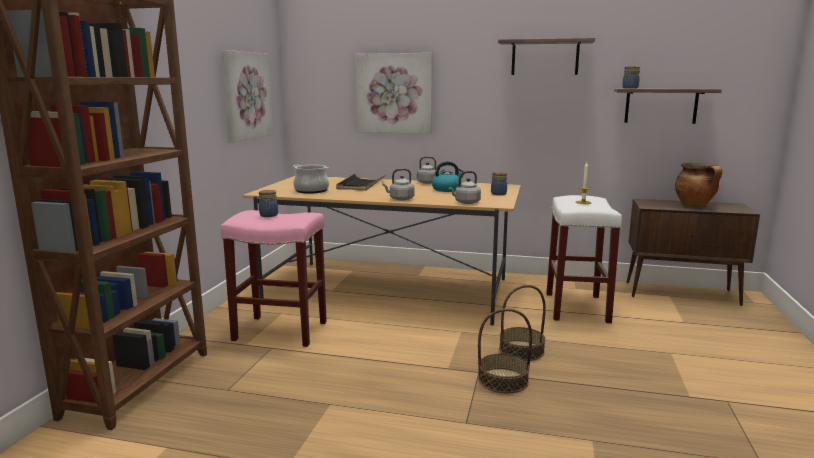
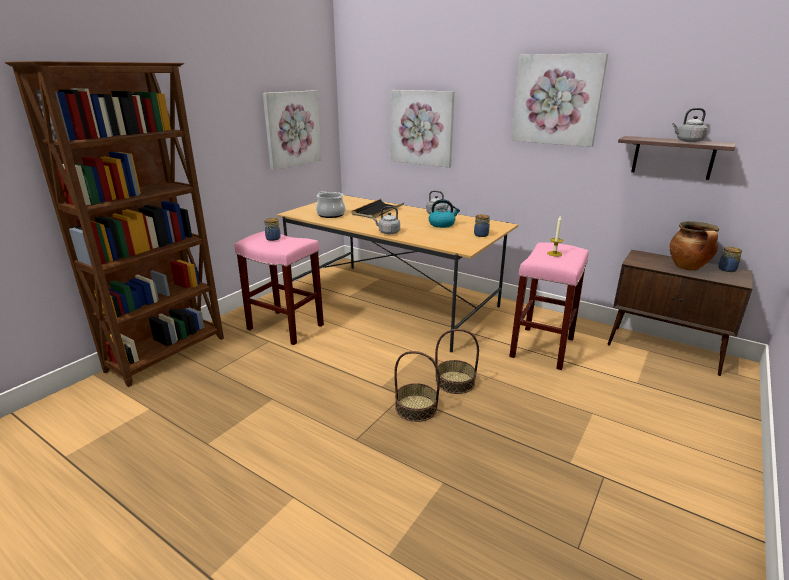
camera: 20 degrees right, 10 degrees up
grey kettle [449,171,481,204] -> grey kettle moved to [672,108,708,142]
shelf [498,38,595,75] -> picture [511,53,608,147]
white stool [546,195,622,323] -> pink stool [509,243,588,370]
jar [622,66,640,89] -> jar moved to [718,247,742,272]

